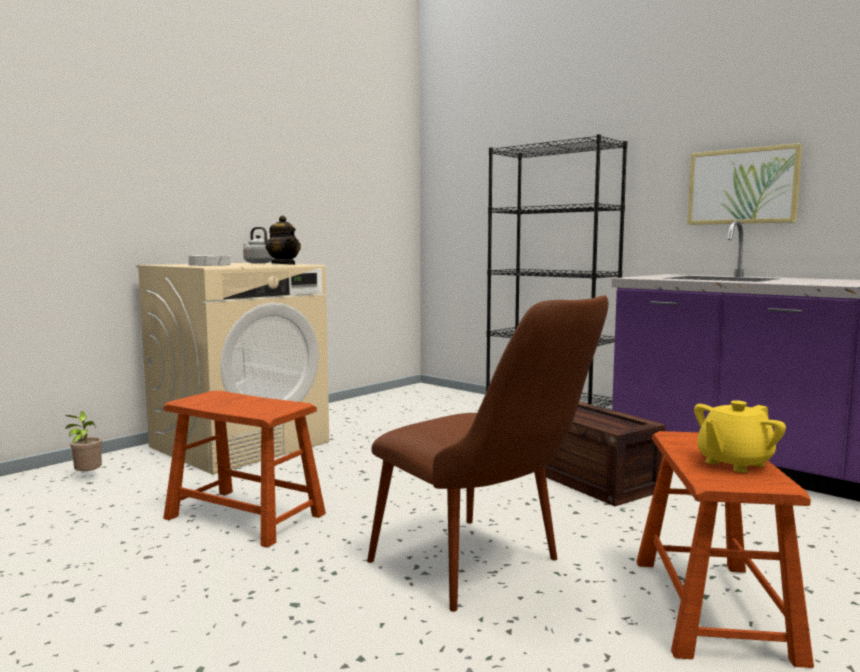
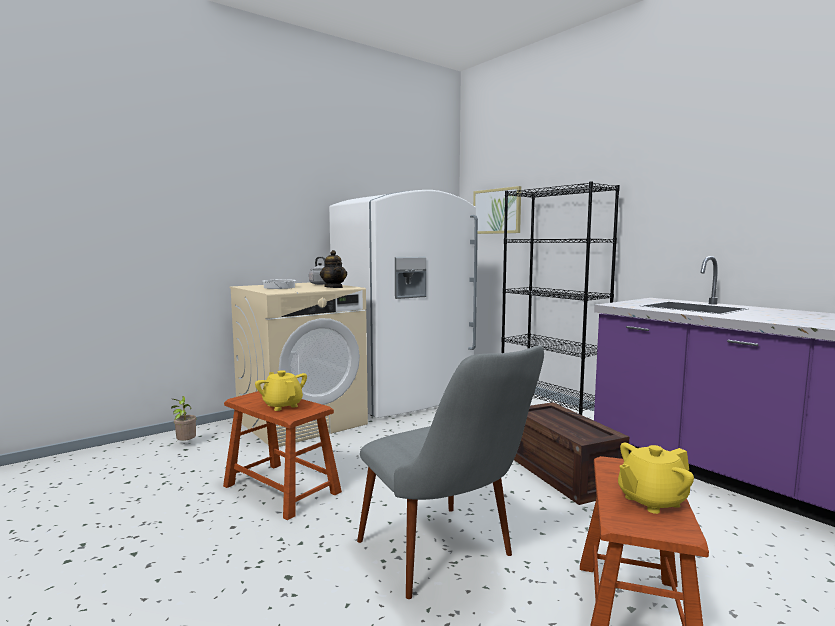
camera: 10 degrees right, 0 degrees up
brown chair [367,295,608,612] -> grey chair [357,345,544,599]
picture [687,143,802,225] -> picture moved to [473,186,521,234]
none -> yellow teapot [255,370,307,411]
none -> white fridge [329,190,478,418]

